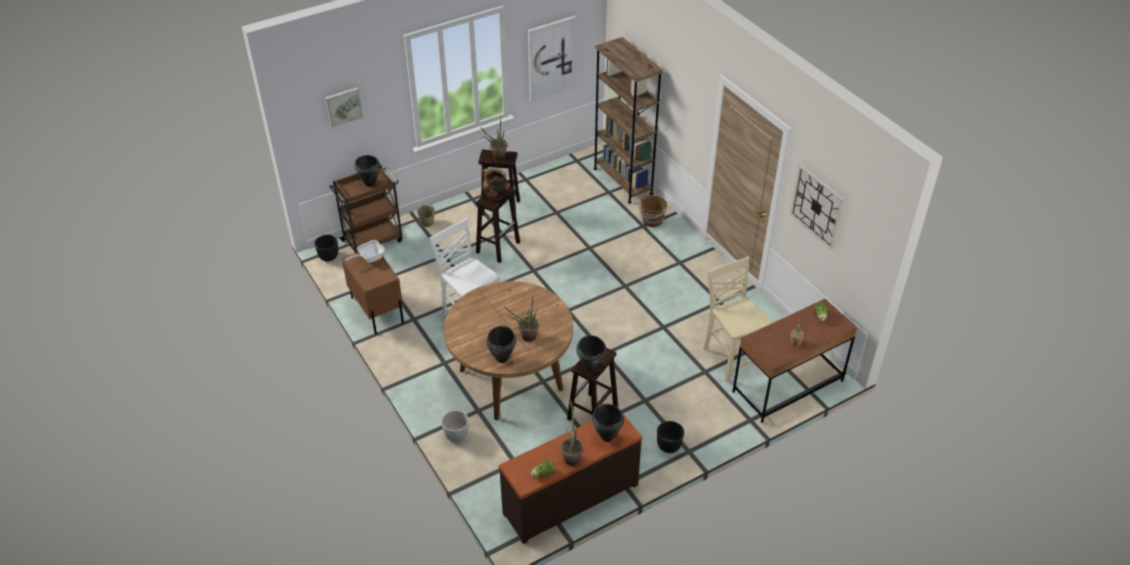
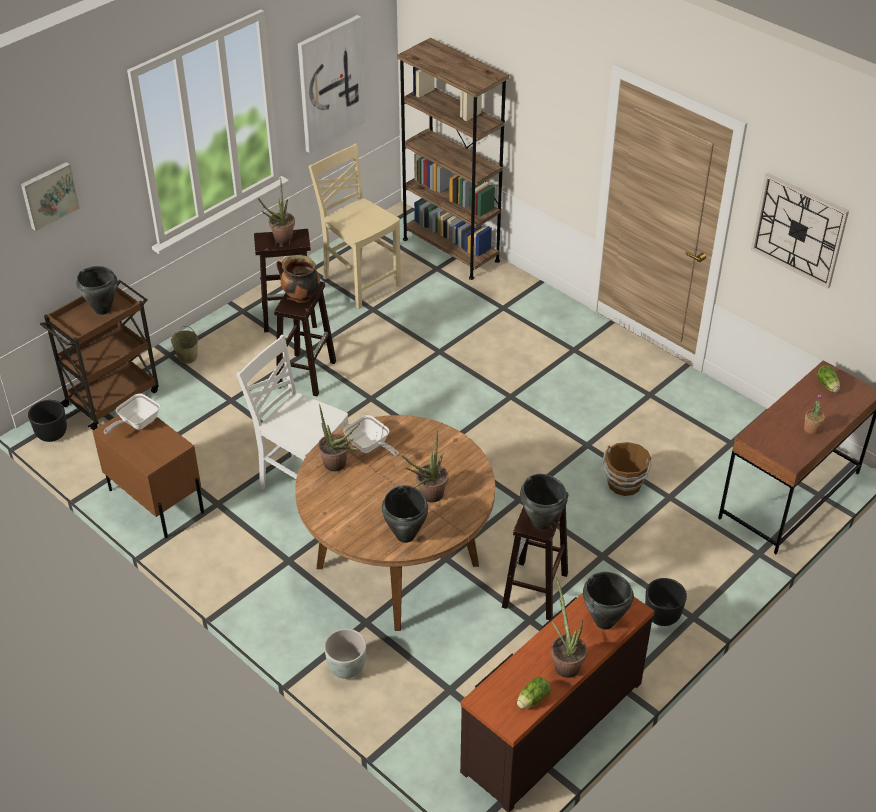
camera: 15 degrees left, 0 degrees up
brown bucket [638,195,667,227] -> brown bucket moved to [602,442,652,496]
beige chair [703,256,773,383] -> beige chair moved to [309,143,401,309]
none -> potted plant [318,404,360,472]
none -> frying pan [343,415,399,457]

